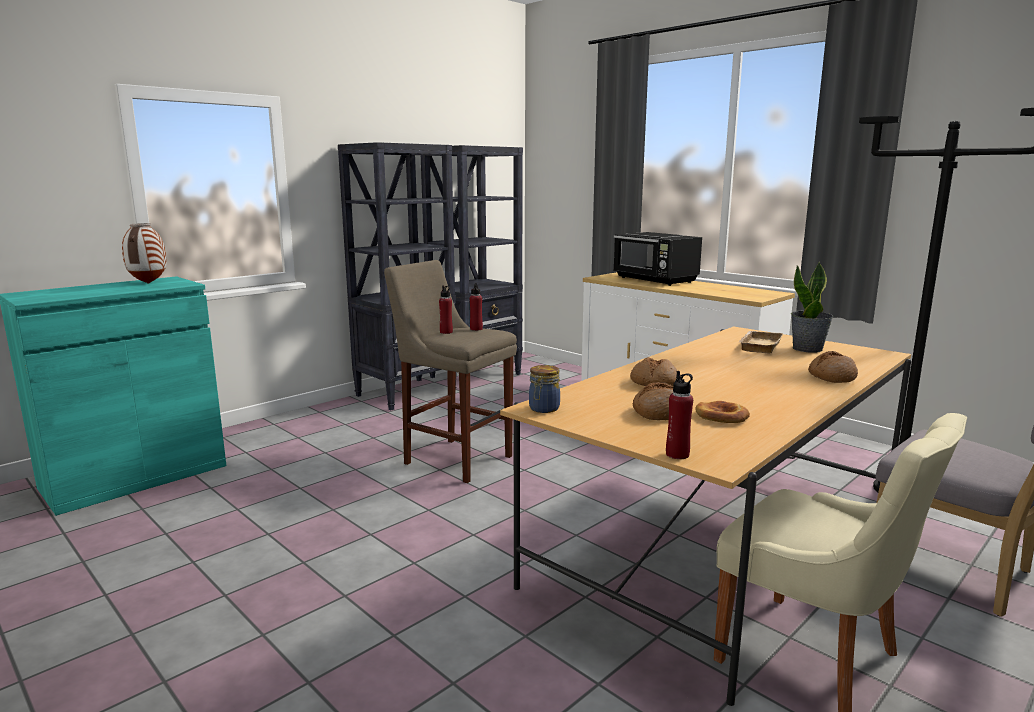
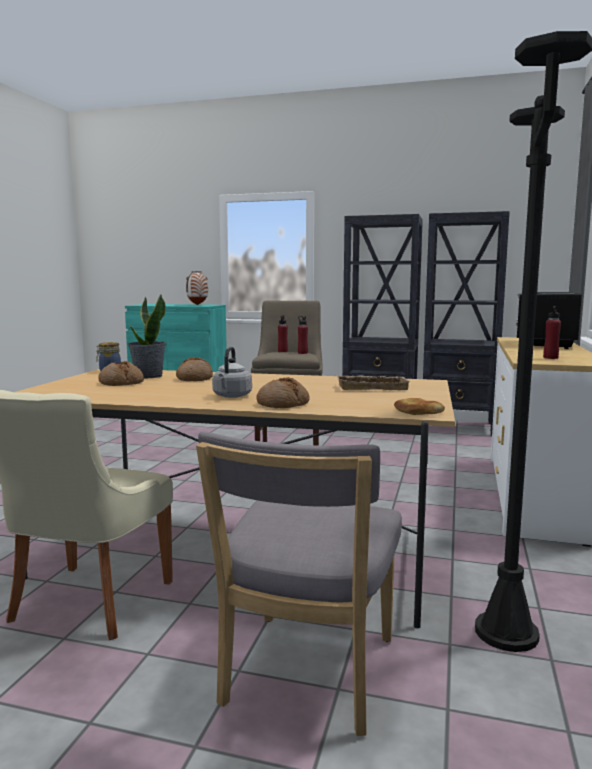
camera: 60 degrees right, 5 degrees down
red bottle [666,371,693,459] -> red bottle moved to [543,306,561,359]
bread [695,401,750,423] -> bread moved to [394,398,445,415]
potted plant [791,261,833,353] -> potted plant moved to [128,295,166,378]
none -> grey kettle [212,347,252,398]

